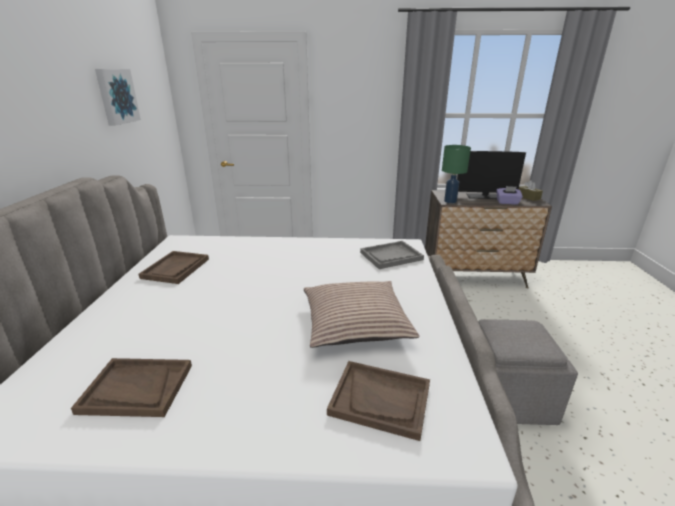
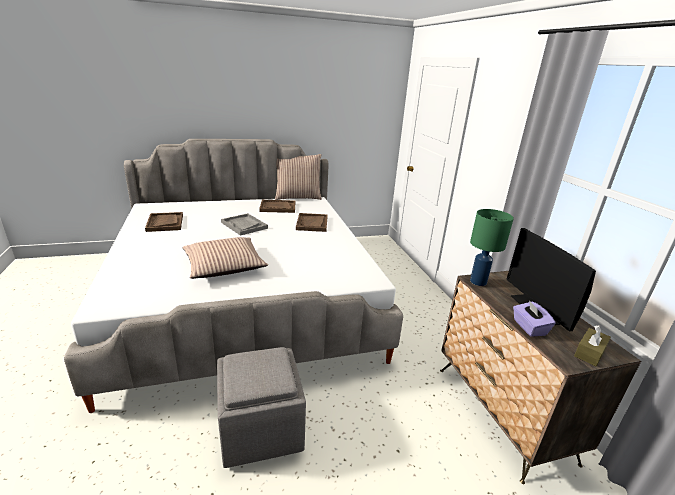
camera: 70 degrees right, 0 degrees up
picture [95,69,141,126] -> none
brown tray [327,361,430,441] -> brown tray moved to [296,213,328,232]
grey tray [360,241,424,269] -> grey tray moved to [221,213,268,236]
none -> pillow [275,154,322,200]

